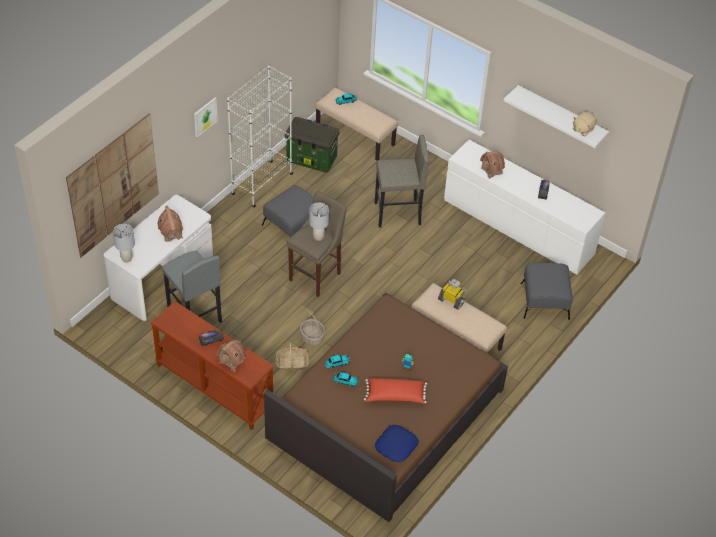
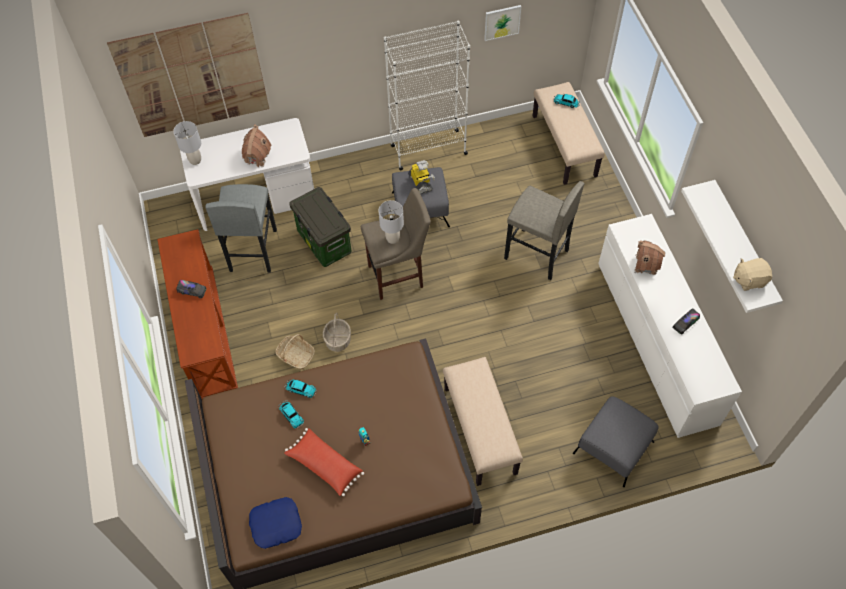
camera: 40 degrees right, 10 degrees up
picture [194,98,218,137] -> picture moved to [484,5,521,41]
toy house [216,340,246,372] -> none
storage box [285,117,340,173] -> storage box moved to [289,187,351,267]
toy robot [438,279,467,310] -> toy robot moved to [408,160,435,194]

